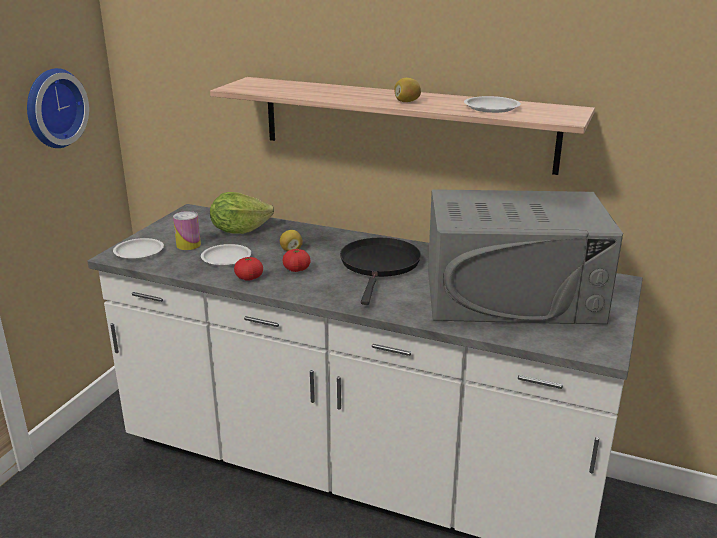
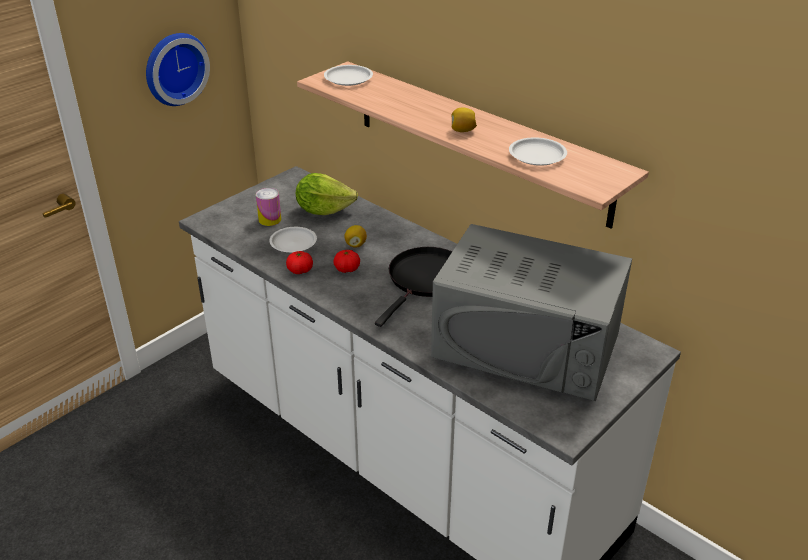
camera: 20 degrees right, 10 degrees up
white plate [113,238,164,260] -> white plate moved to [324,65,373,86]

